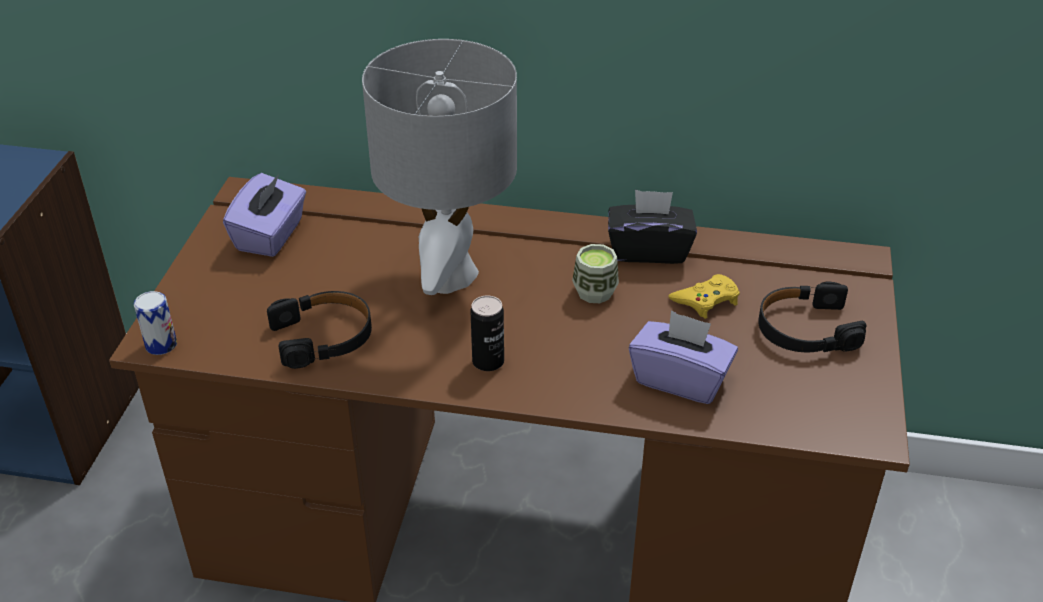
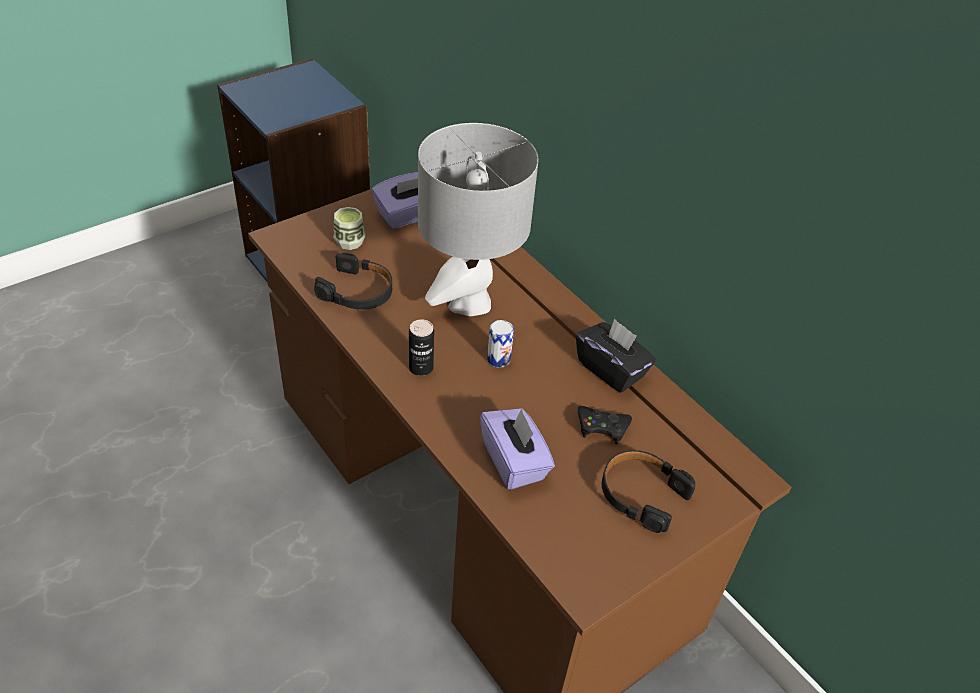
camera: 40 degrees right, 5 degrees up
can [134,291,177,355] -> can moved to [487,320,514,368]
cup [572,244,619,303] -> cup moved to [333,207,365,250]
yellow game controller [668,274,740,319] -> black game controller [578,406,632,444]

